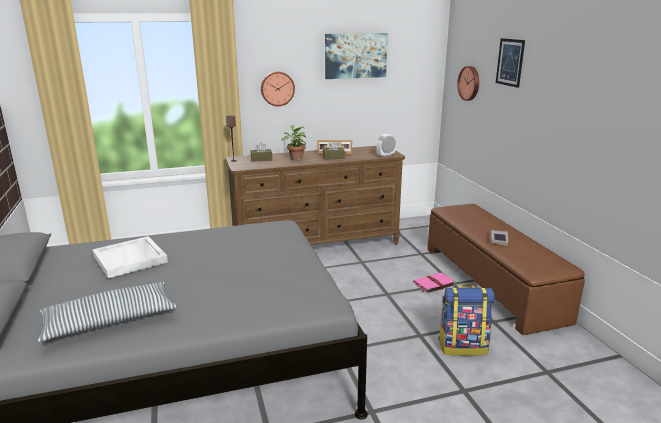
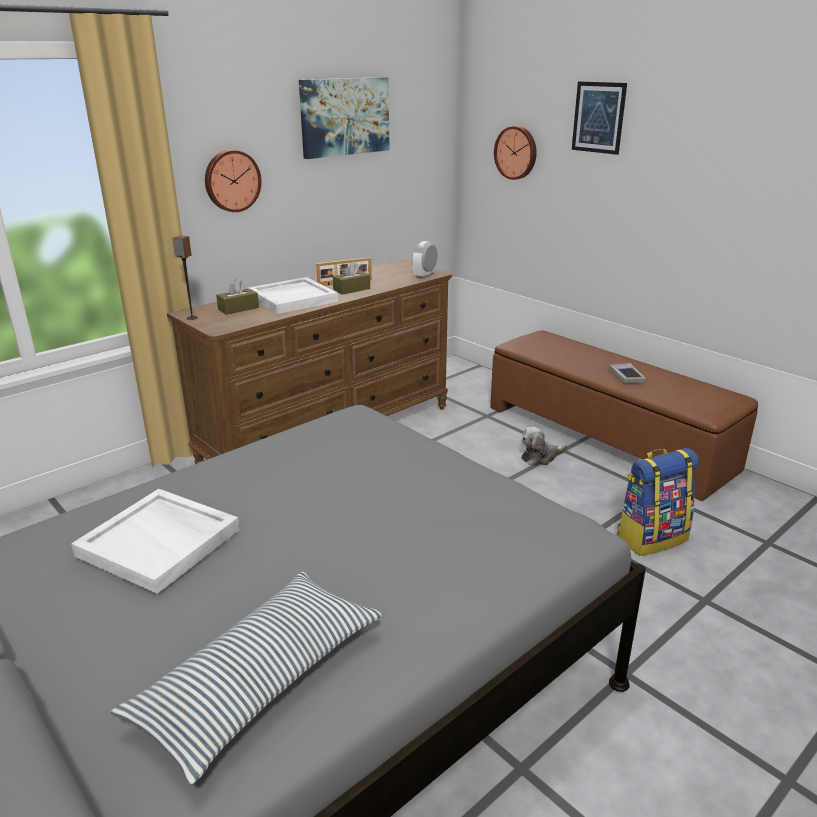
camera: 25 degrees left, 5 degrees up
potted plant [281,125,307,160] -> white tray [247,277,338,314]
pink book [413,273,456,294] -> plush toy [521,427,567,466]

